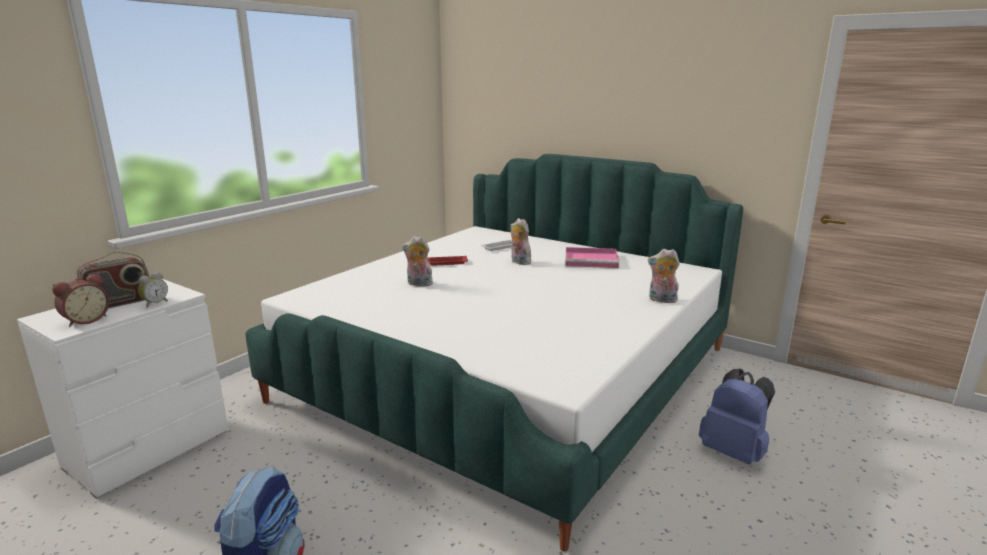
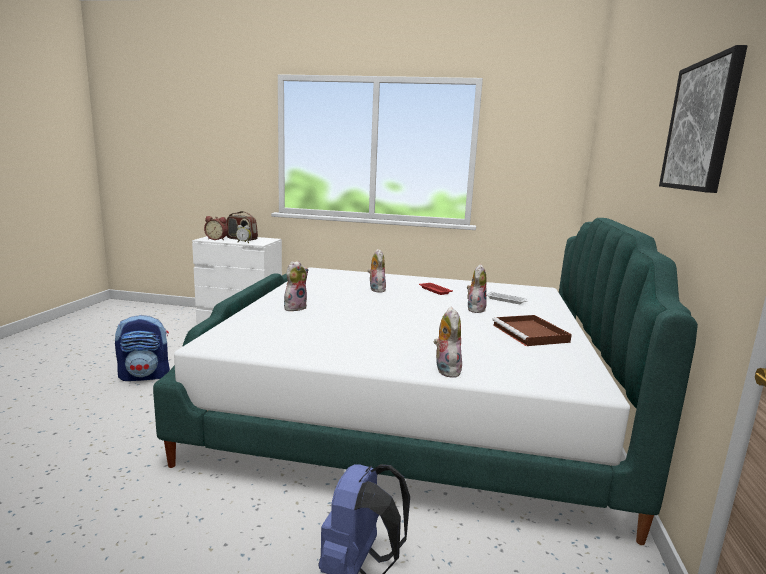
camera: 65 degrees right, 5 degrees down
pink tray [566,247,619,268] -> brown tray [492,315,572,346]
none -> plush toy [284,261,308,311]
none -> picture [659,45,747,193]

